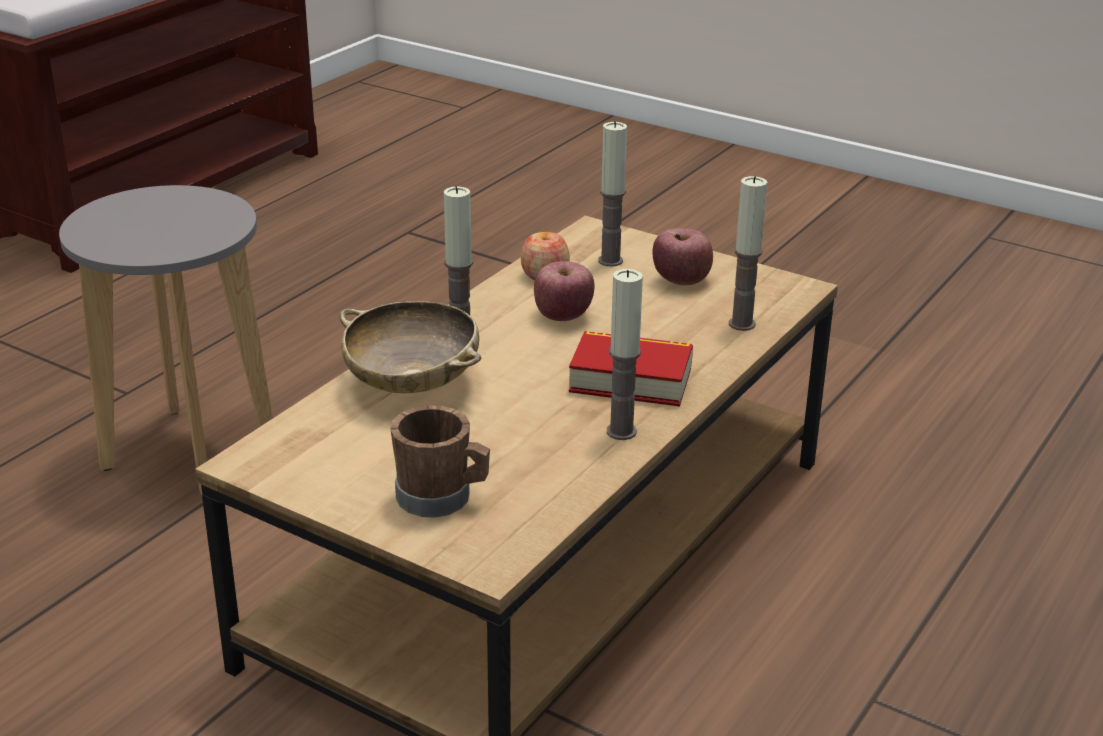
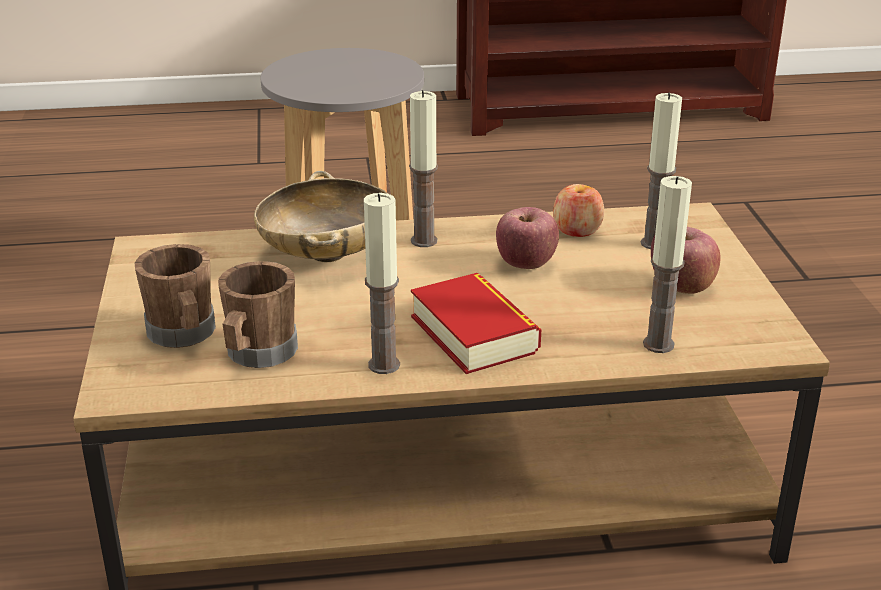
camera: 50 degrees right, 0 degrees up
none -> brown mug [218,261,298,368]

